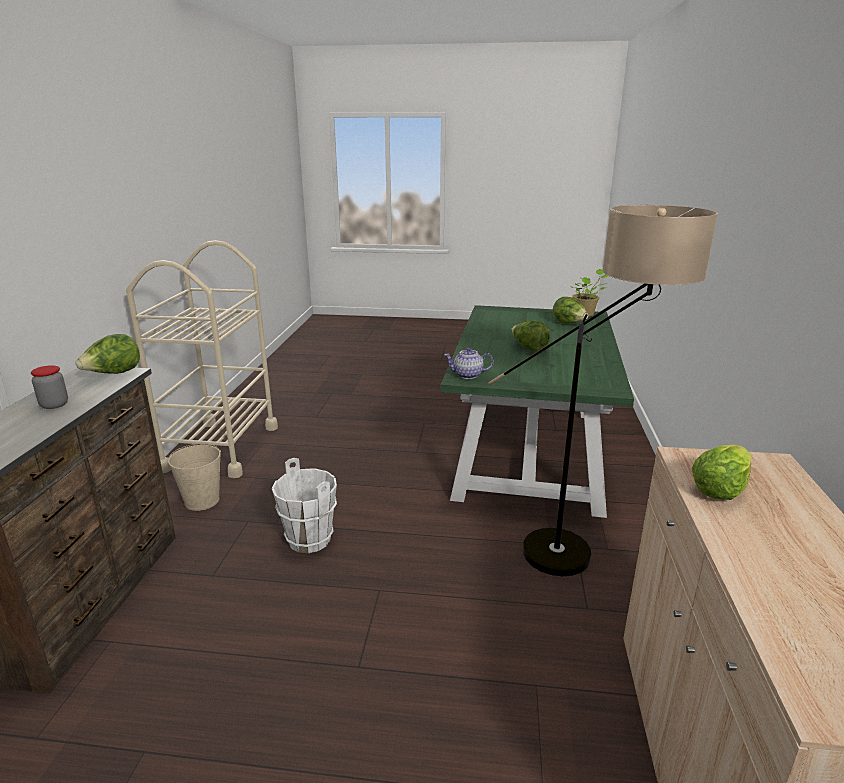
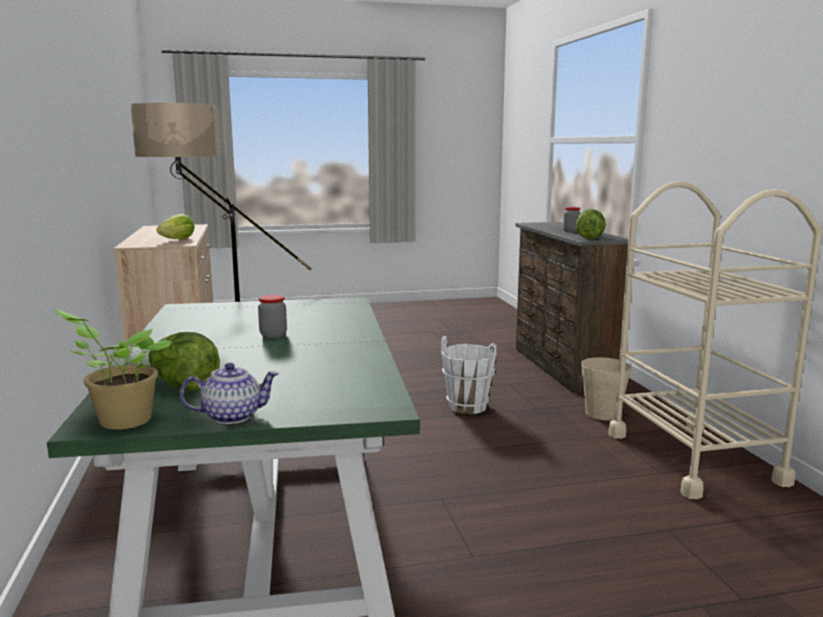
camera: 160 degrees right, 10 degrees down
teapot [444,347,494,379] -> teapot moved to [180,362,279,424]
lettuce [511,320,550,351] -> jar [258,295,287,338]

